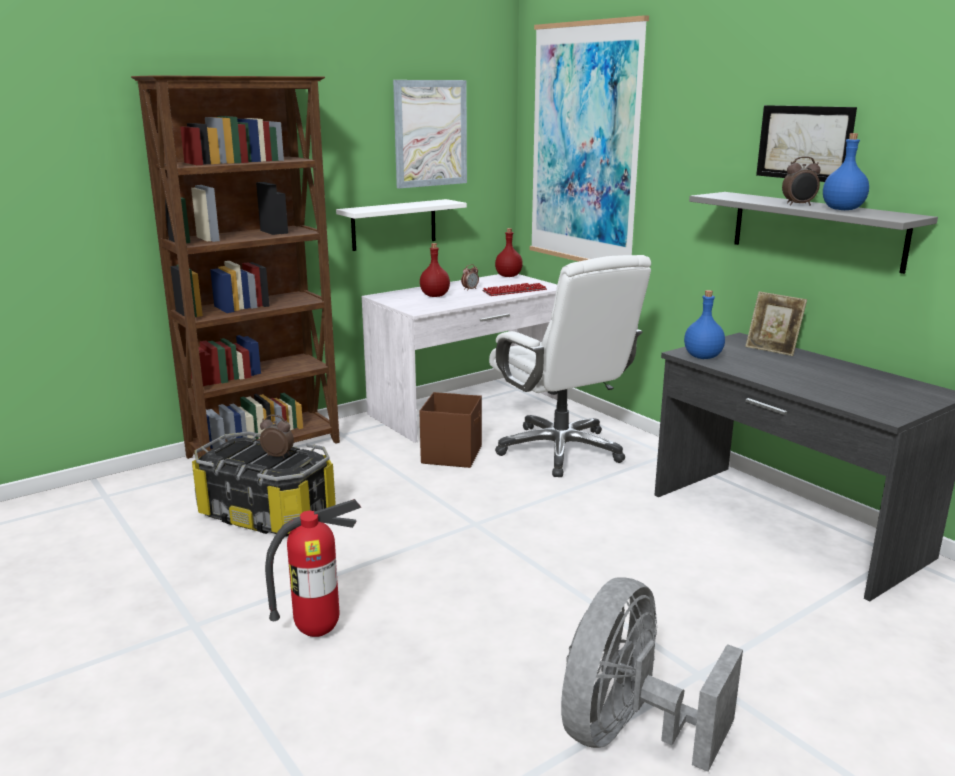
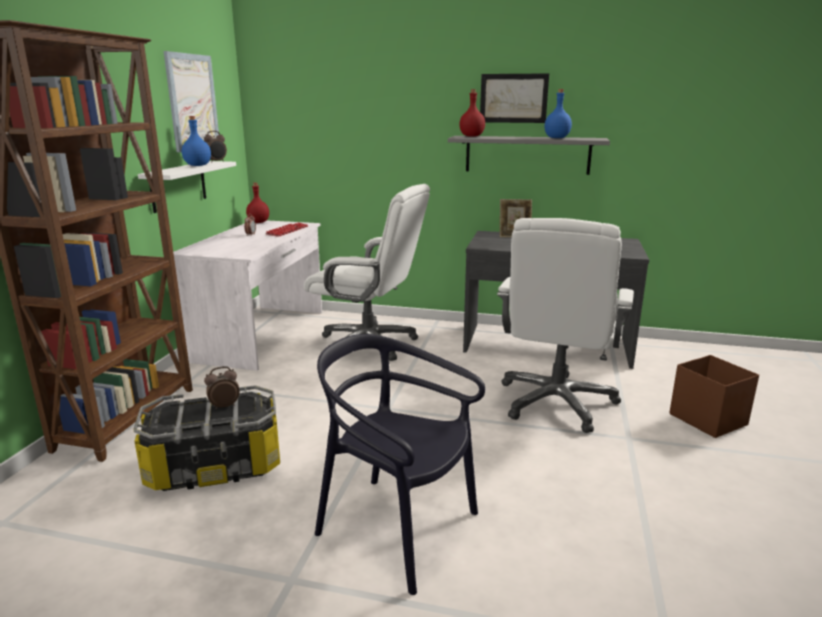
camera: 40 degrees left, 0 degrees up
fire extinguisher [265,499,361,637] -> black chair [315,334,485,595]
brown storage box [419,392,482,468] -> brown storage box moved to [669,355,759,438]
red bottle [420,243,450,297] -> red bottle moved to [460,89,485,137]
picture [529,15,649,261] -> none
grey fan [561,577,743,772] -> none
blue bottle [684,290,725,359] -> blue bottle moved to [182,116,211,166]
alarm clock [782,156,821,206] -> alarm clock moved to [204,131,227,163]
none -> white office chair [497,218,634,433]

